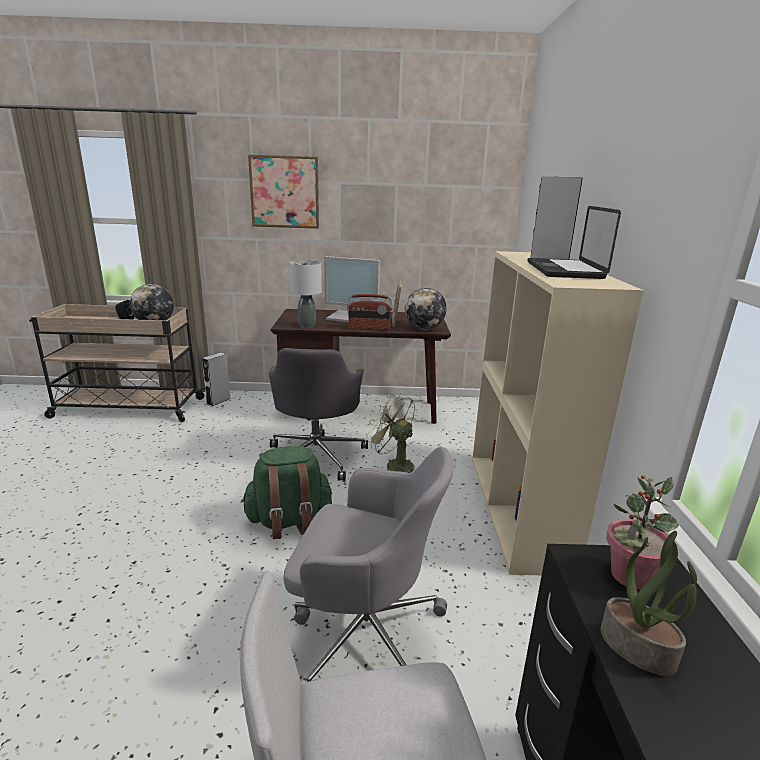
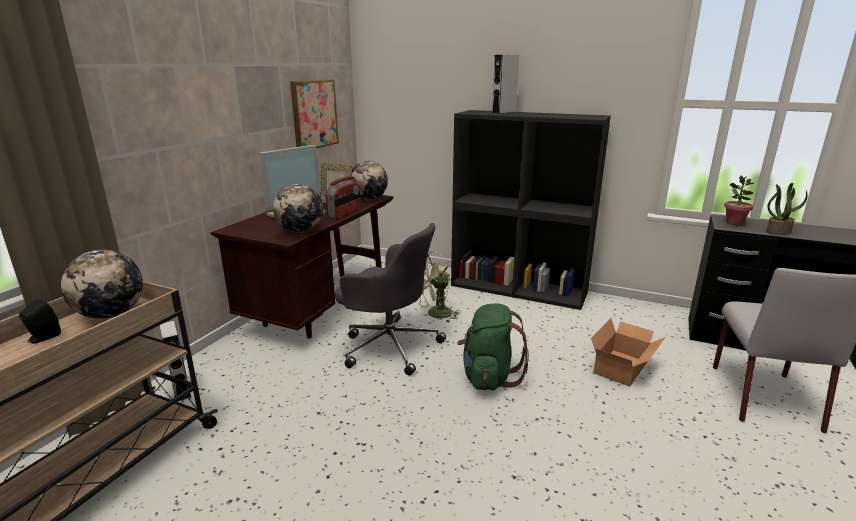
camera: 65 degrees left, 0 degrees up
picture [248,154,319,229] -> picture moved to [290,79,339,149]
grey office chair [283,447,453,682] -> cardboard box [591,318,665,387]
grey table lamp [290,260,322,328] -> globe [273,184,323,233]
beige bookcase [472,251,644,575] -> black bookcase [451,110,611,310]
laptop [527,206,621,279] -> none

